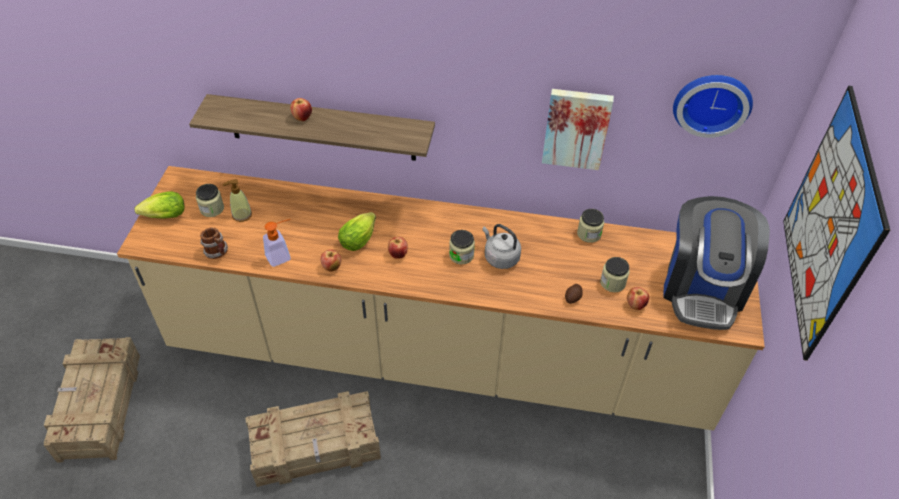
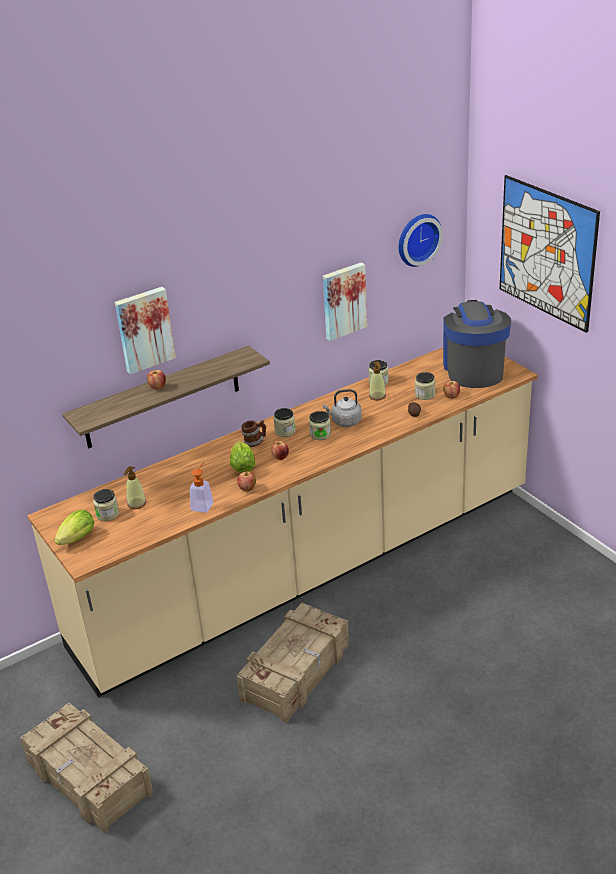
camera: 40 degrees left, 15 degrees down
mug [200,227,228,259] -> mug moved to [241,420,266,447]
coffee machine [663,196,770,330] -> coffee machine turned 150 degrees counterclockwise [443,300,511,388]
none -> picture [115,287,176,374]
none -> jar [274,408,296,437]
none -> soap dispenser [369,361,386,401]

